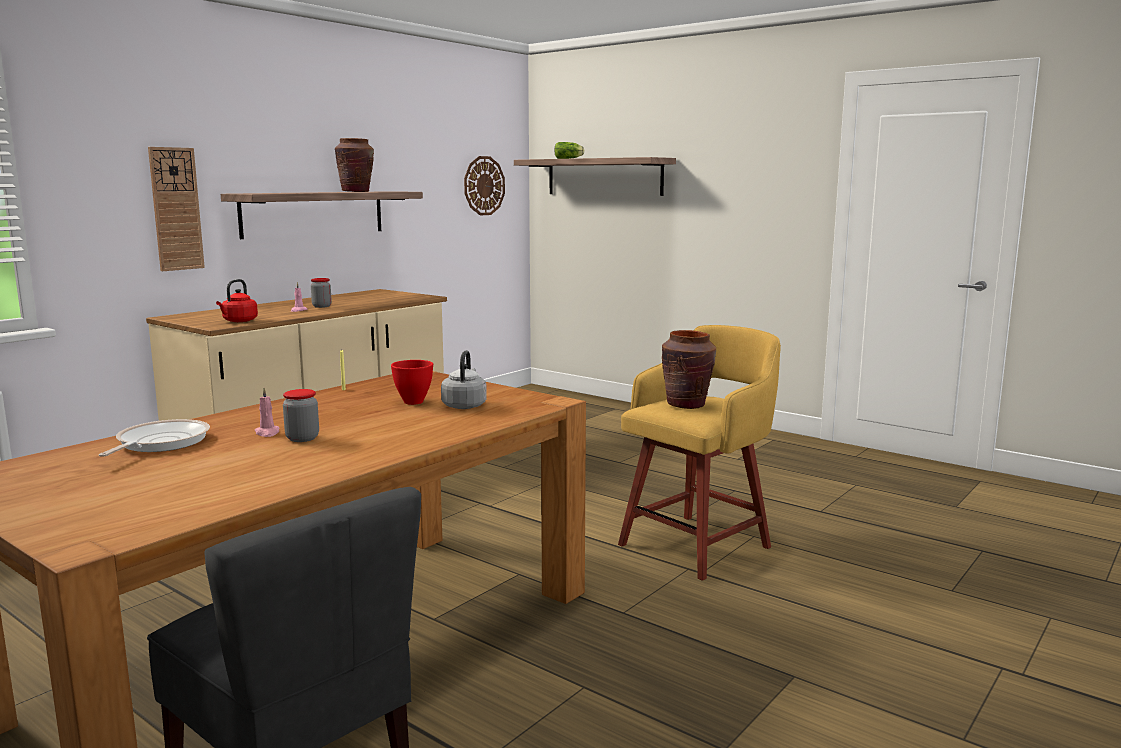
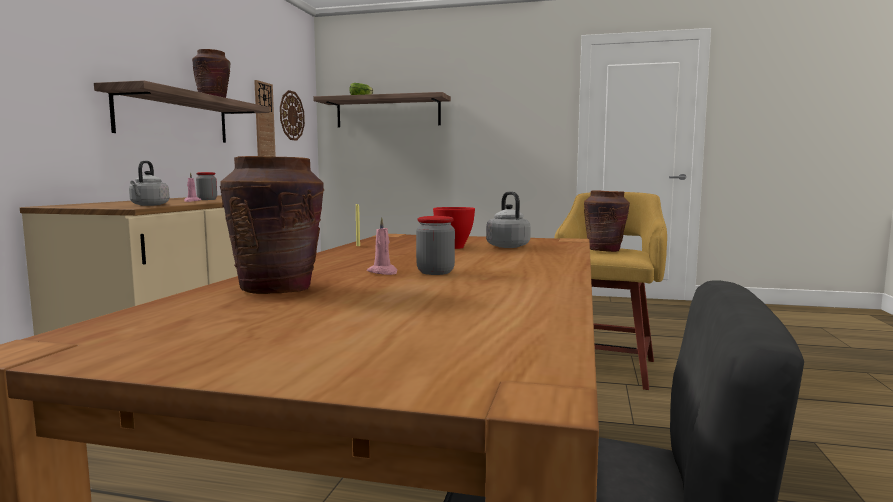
camera: 25 degrees left, 5 degrees down
frying pan [99,419,210,457] -> brown vase [220,156,325,294]
wall clock [148,147,205,271] -> wall clock moved to [254,80,276,157]
red kettle [216,279,258,322] -> grey kettle [129,161,169,206]

